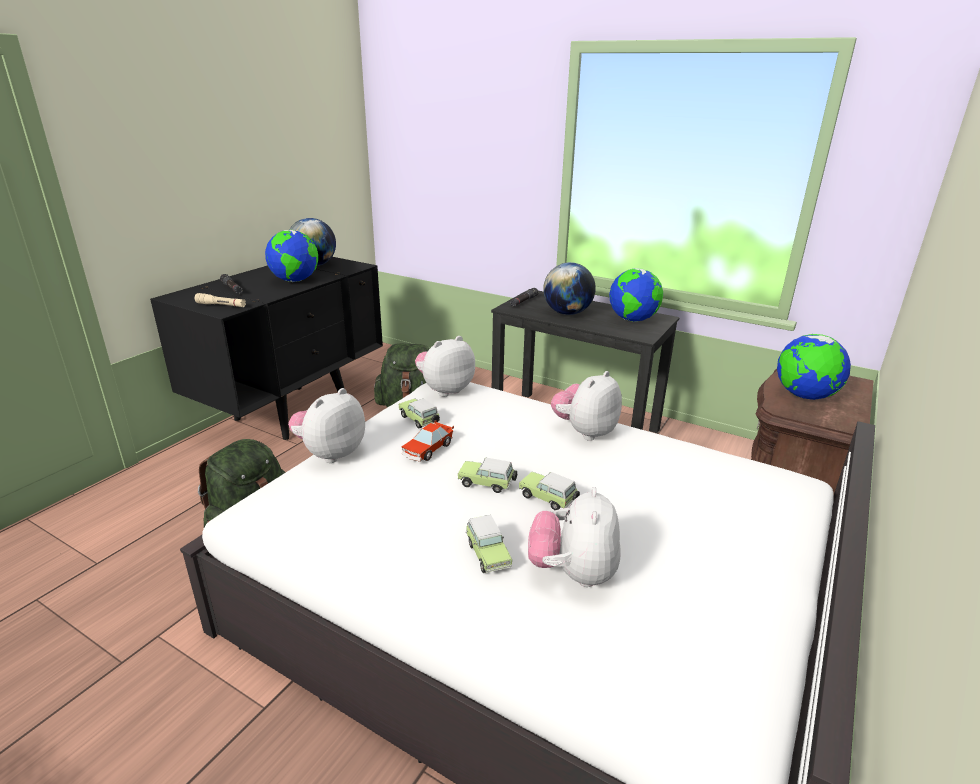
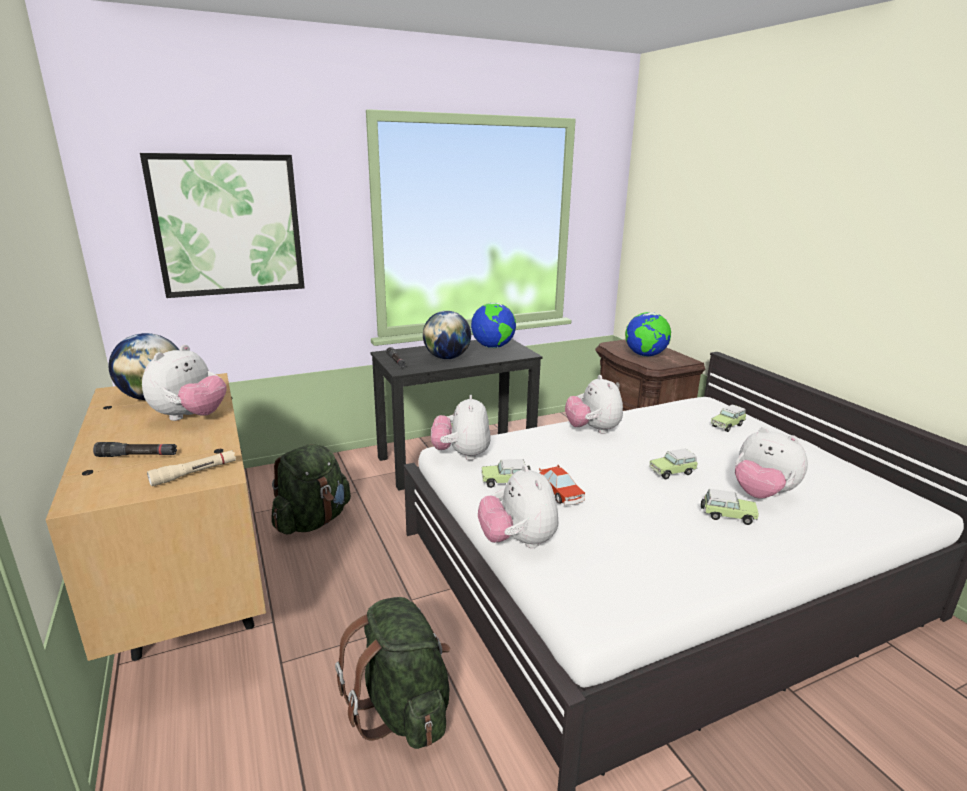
camera: 55 degrees left, 5 degrees down
black dresser [150,257,383,440] -> beige dresser [46,373,266,661]
globe [265,230,318,282] -> plush toy [142,345,226,421]
toy car [458,458,517,493] -> toy car moved to [711,405,746,432]
none -> picture [140,153,305,298]

